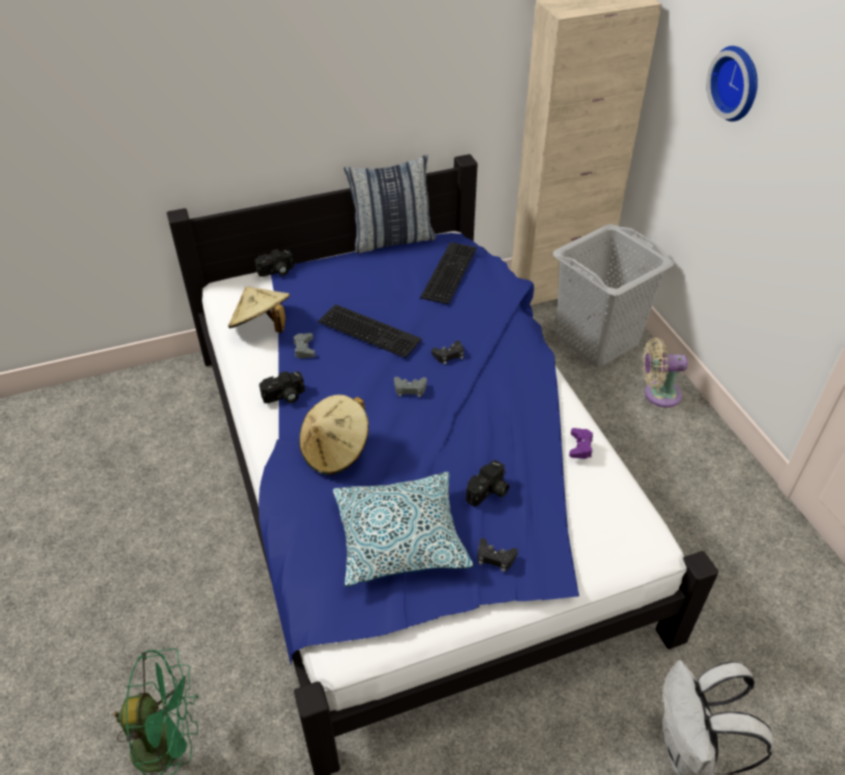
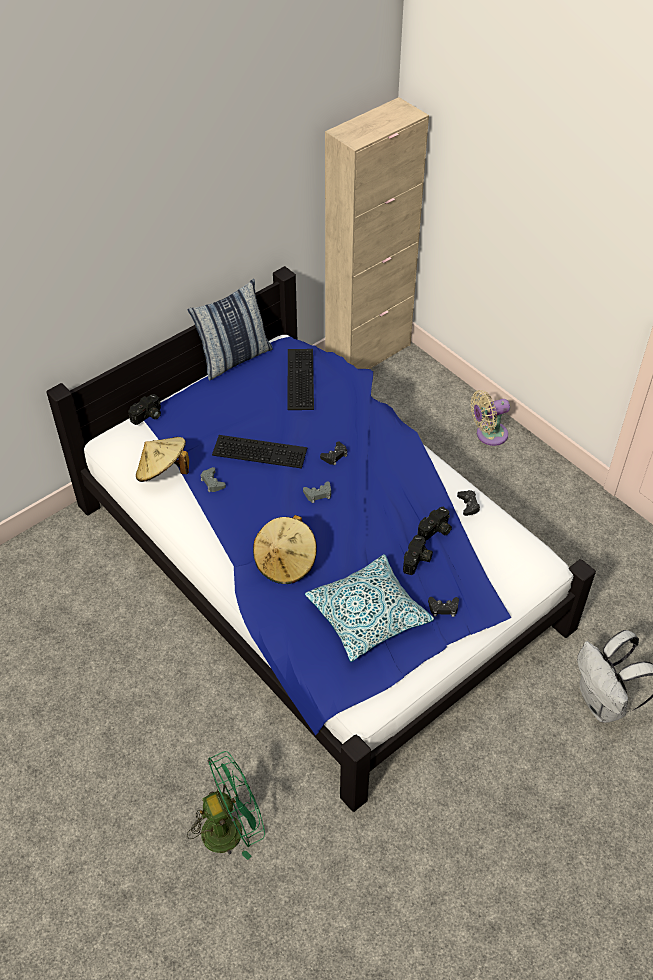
camera: 20 degrees left, 5 degrees up
camera [259,371,305,403] -> camera moved to [417,507,452,541]
grey laundry basket [553,224,674,367] -> none
purple game controller [569,428,593,459] -> black game controller [457,490,480,516]
wall clock [706,46,758,121] -> none

